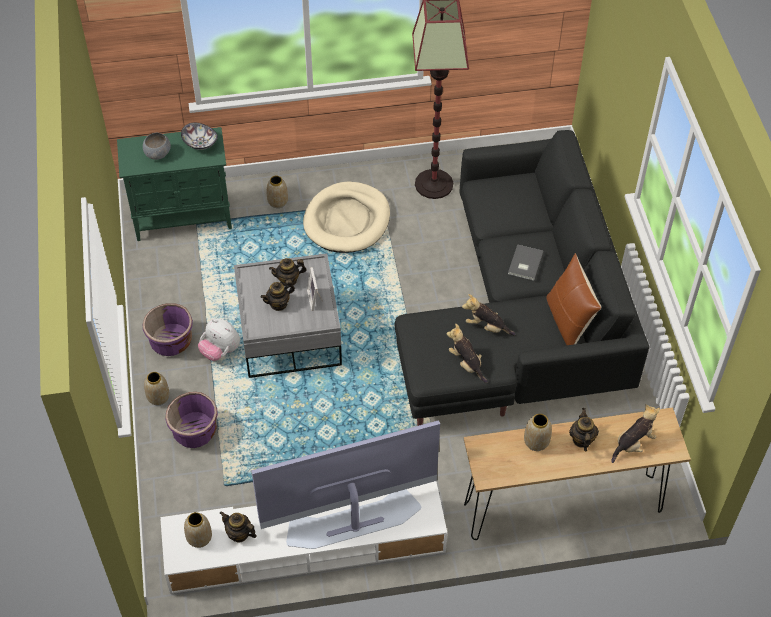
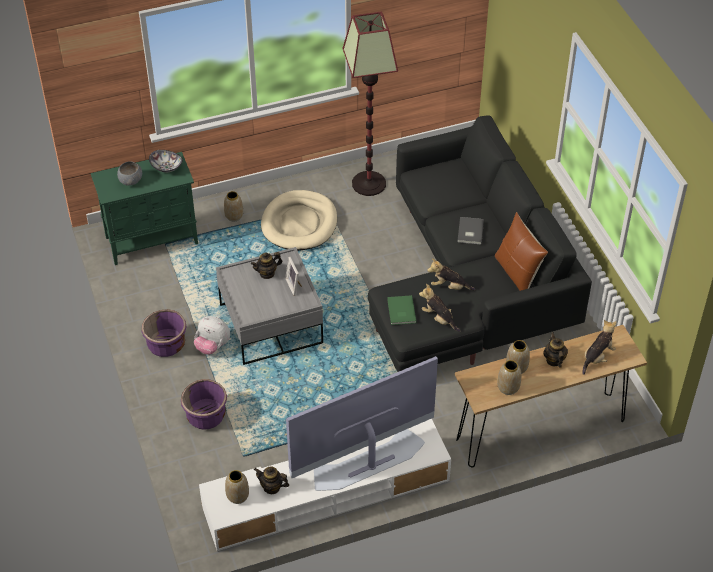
camera: 10 degrees left, 5 degrees down
vase [144,372,170,406] -> vase moved to [497,360,521,395]
teapot [261,280,295,311] -> none
none -> green book [387,295,416,325]

